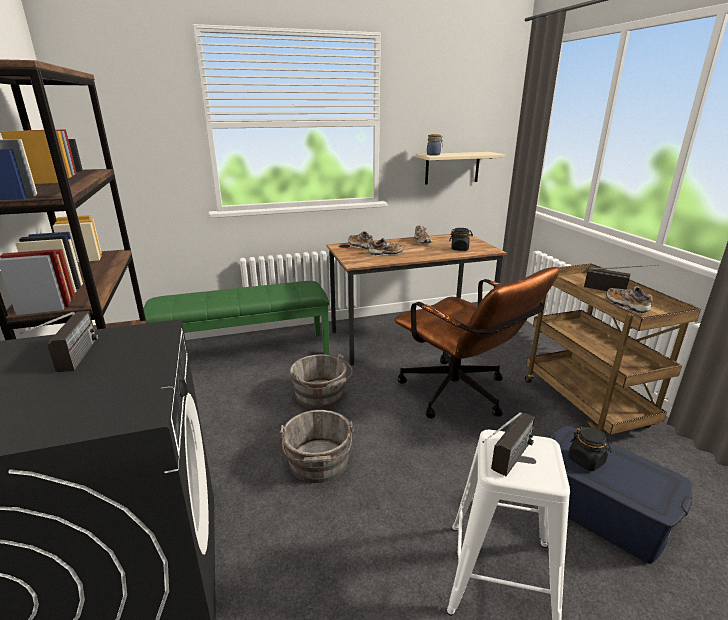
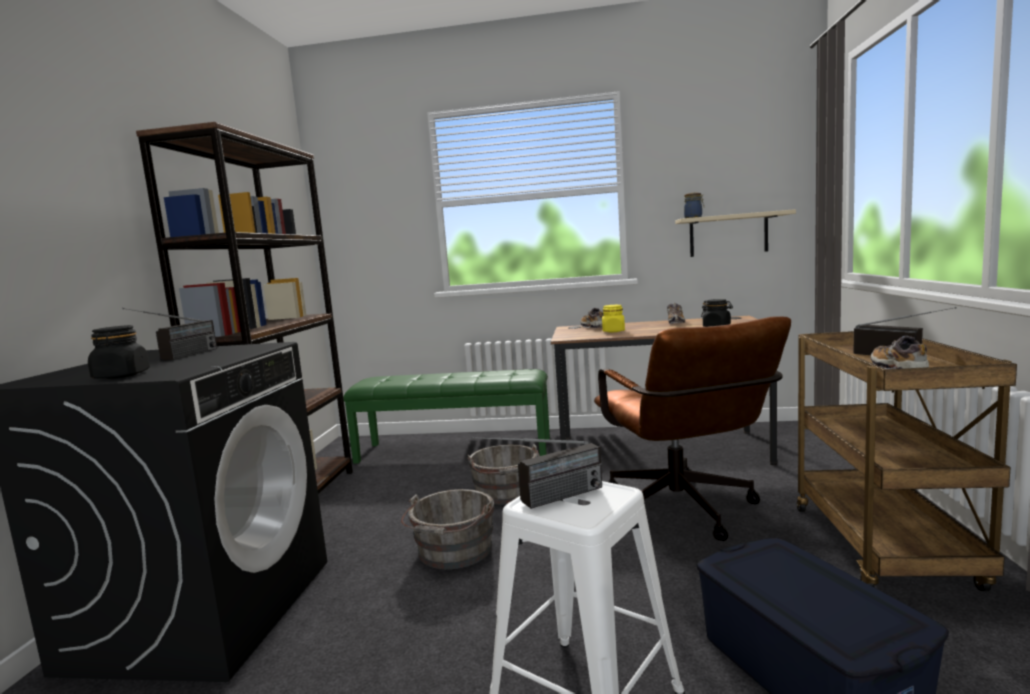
camera: 25 degrees right, 15 degrees down
shoe [368,238,403,256] -> yellow jar [602,305,625,332]
black jar [568,426,611,471] -> black jar moved to [88,325,150,379]

